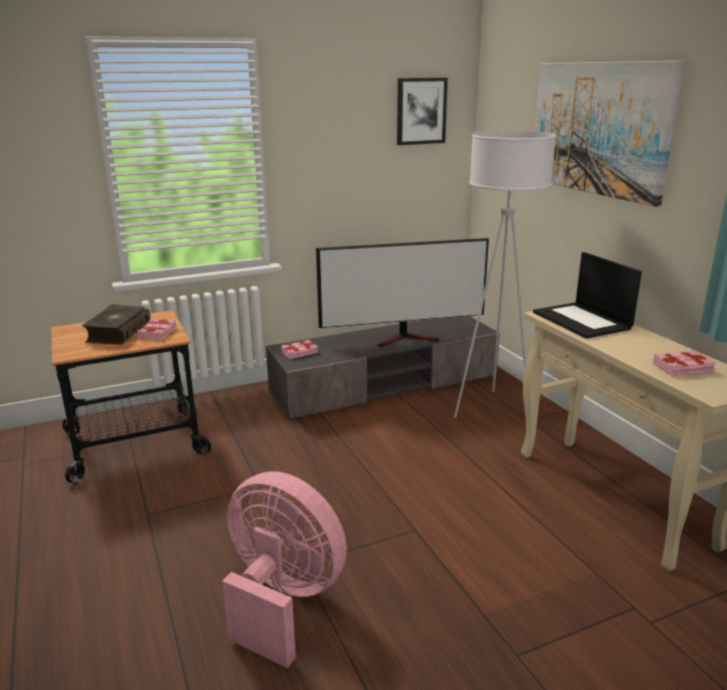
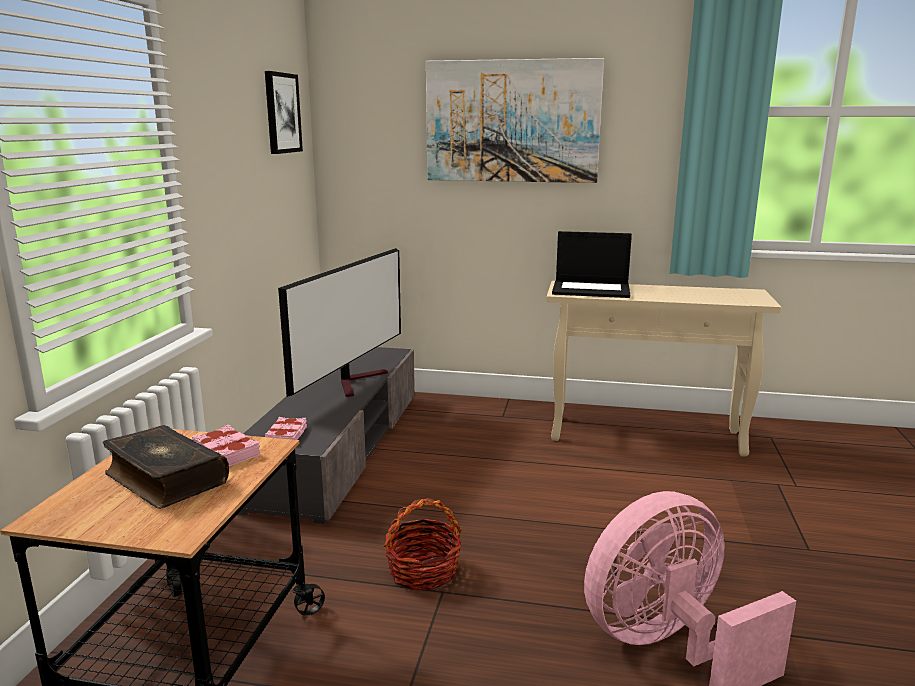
camera: 55 degrees left, 5 degrees down
white floor lamp [454,131,556,418] -> none
pink book [653,350,716,377] -> none
none -> basket [383,498,462,591]

